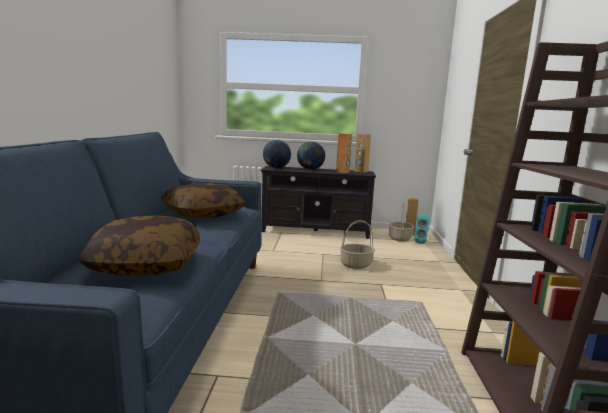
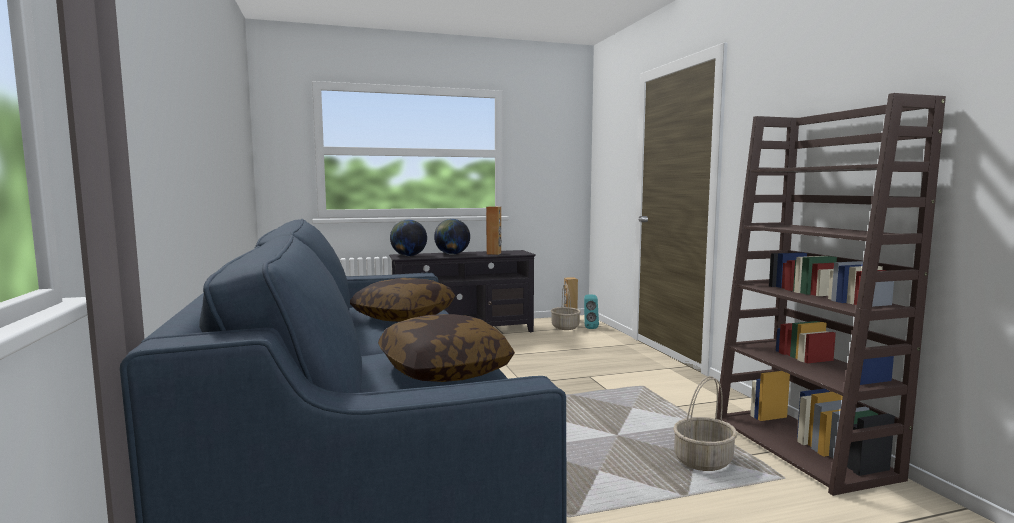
camera: 20 degrees left, 5 degrees down
basket [340,220,375,269] -> basket moved to [673,376,737,471]
brown speaker [355,134,371,173] -> none

